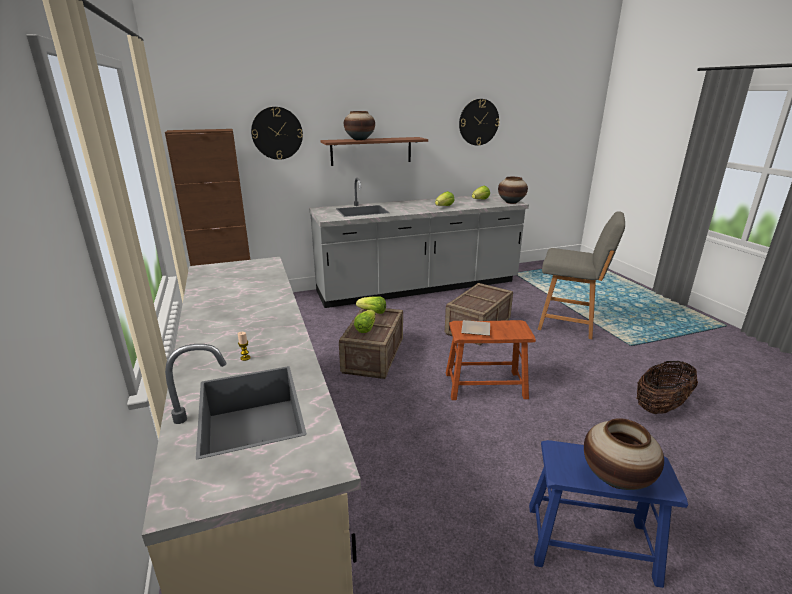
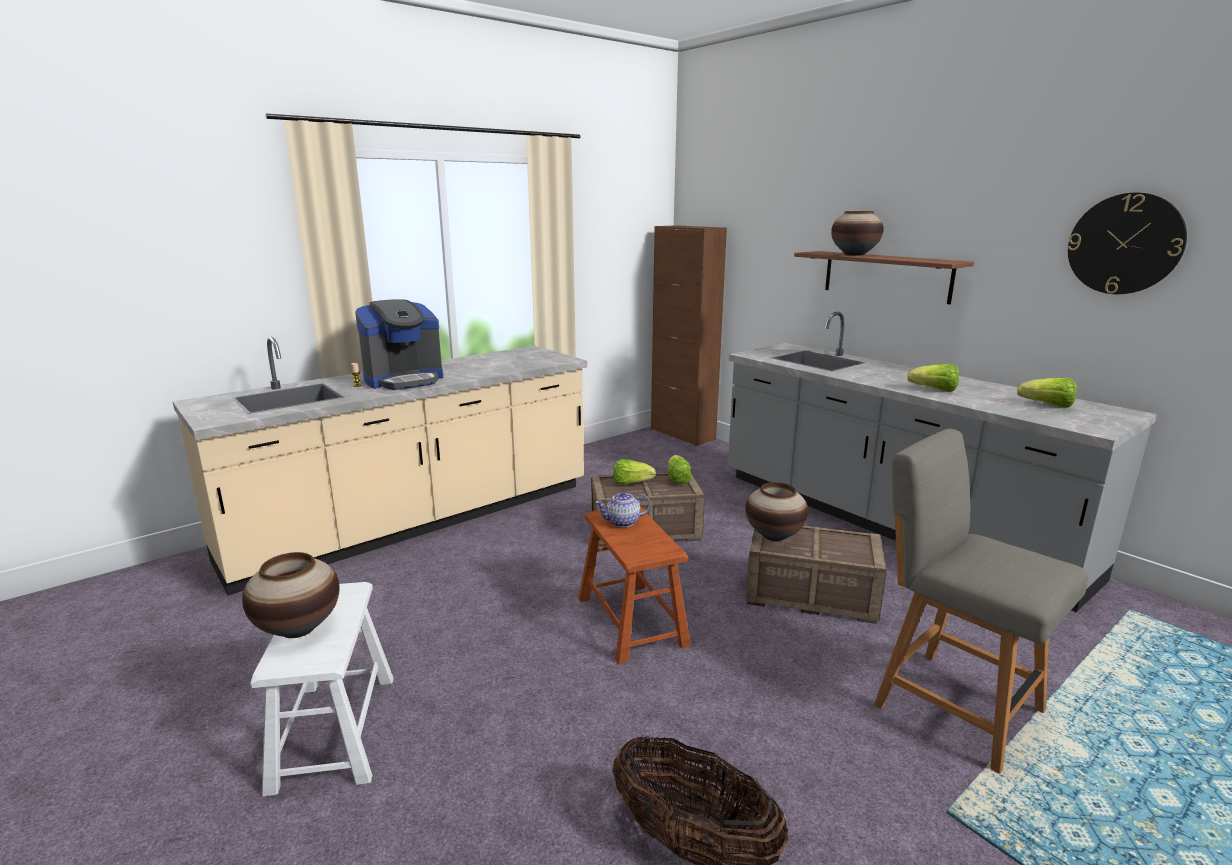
camera: 70 degrees right, 5 degrees down
wall clock [251,107,303,160] -> none
plate [461,320,490,336] -> teapot [595,491,651,527]
vase [498,177,528,204] -> vase moved to [745,482,808,541]
blue stool [529,440,688,588] -> white stool [250,582,394,796]
grey chair [537,211,625,339] -> grey chair turned 135 degrees clockwise [874,429,1088,774]
none -> coffee machine [355,299,443,390]

